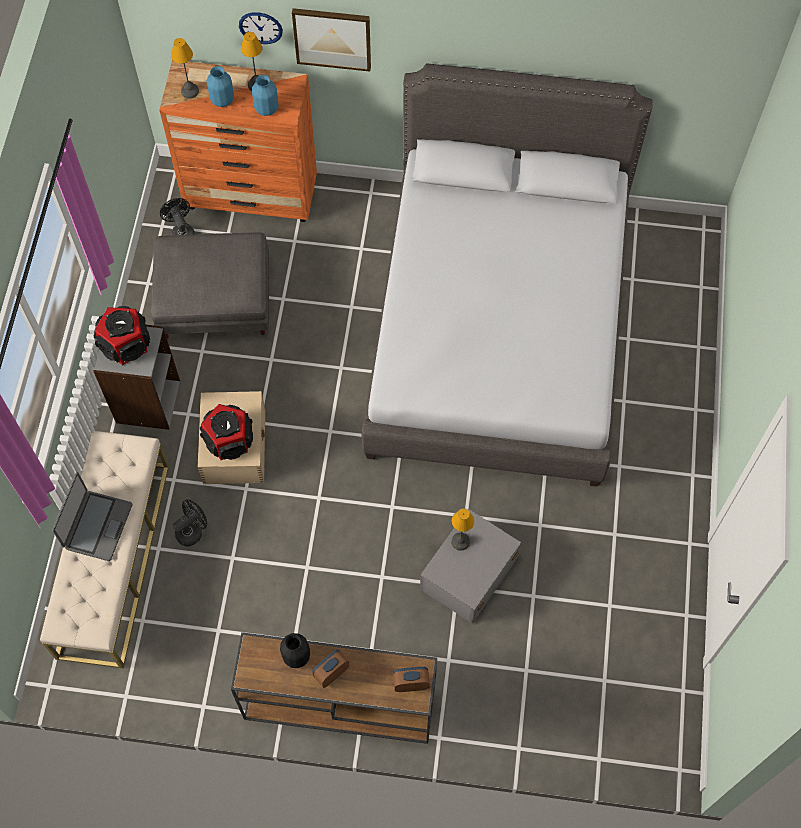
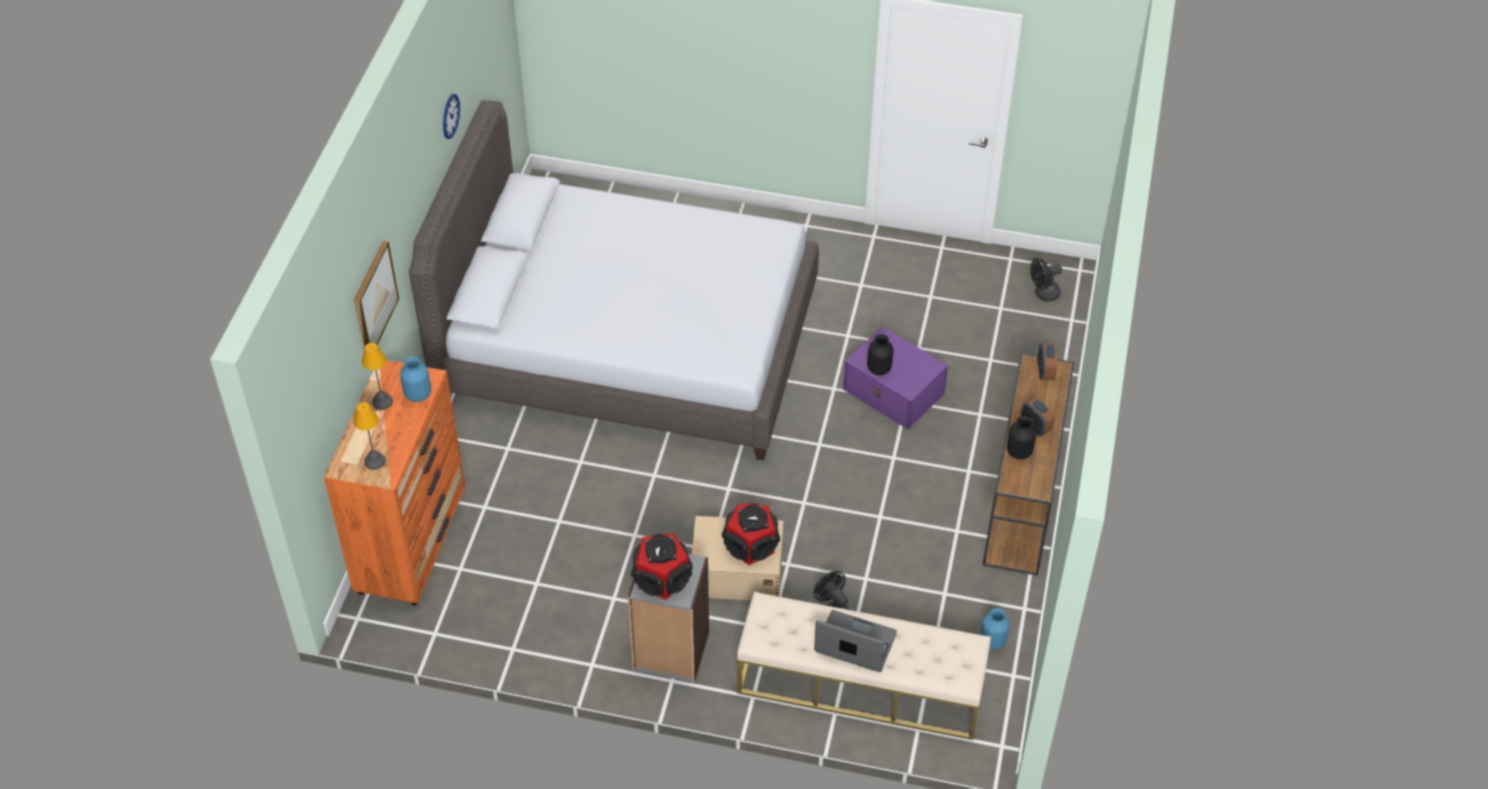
camera: 85 degrees left, 15 degrees down
grey ottoman [151,232,269,339] -> none
black fan [160,198,195,235] -> black fan moved to [1030,258,1062,302]
blue vase [207,66,234,107] -> blue vase moved to [980,608,1010,650]
wall clock [239,12,283,44] -> wall clock moved to [443,94,460,139]
grey storage box [420,509,521,624] -> purple storage box [843,326,948,429]
table lamp [451,508,474,551] -> black vase [867,334,894,375]

